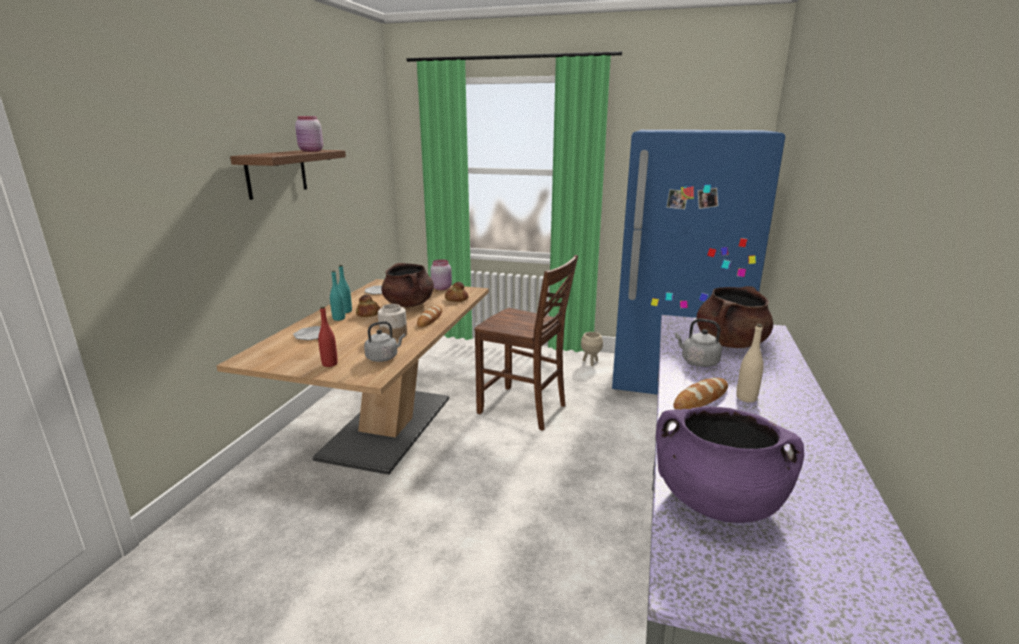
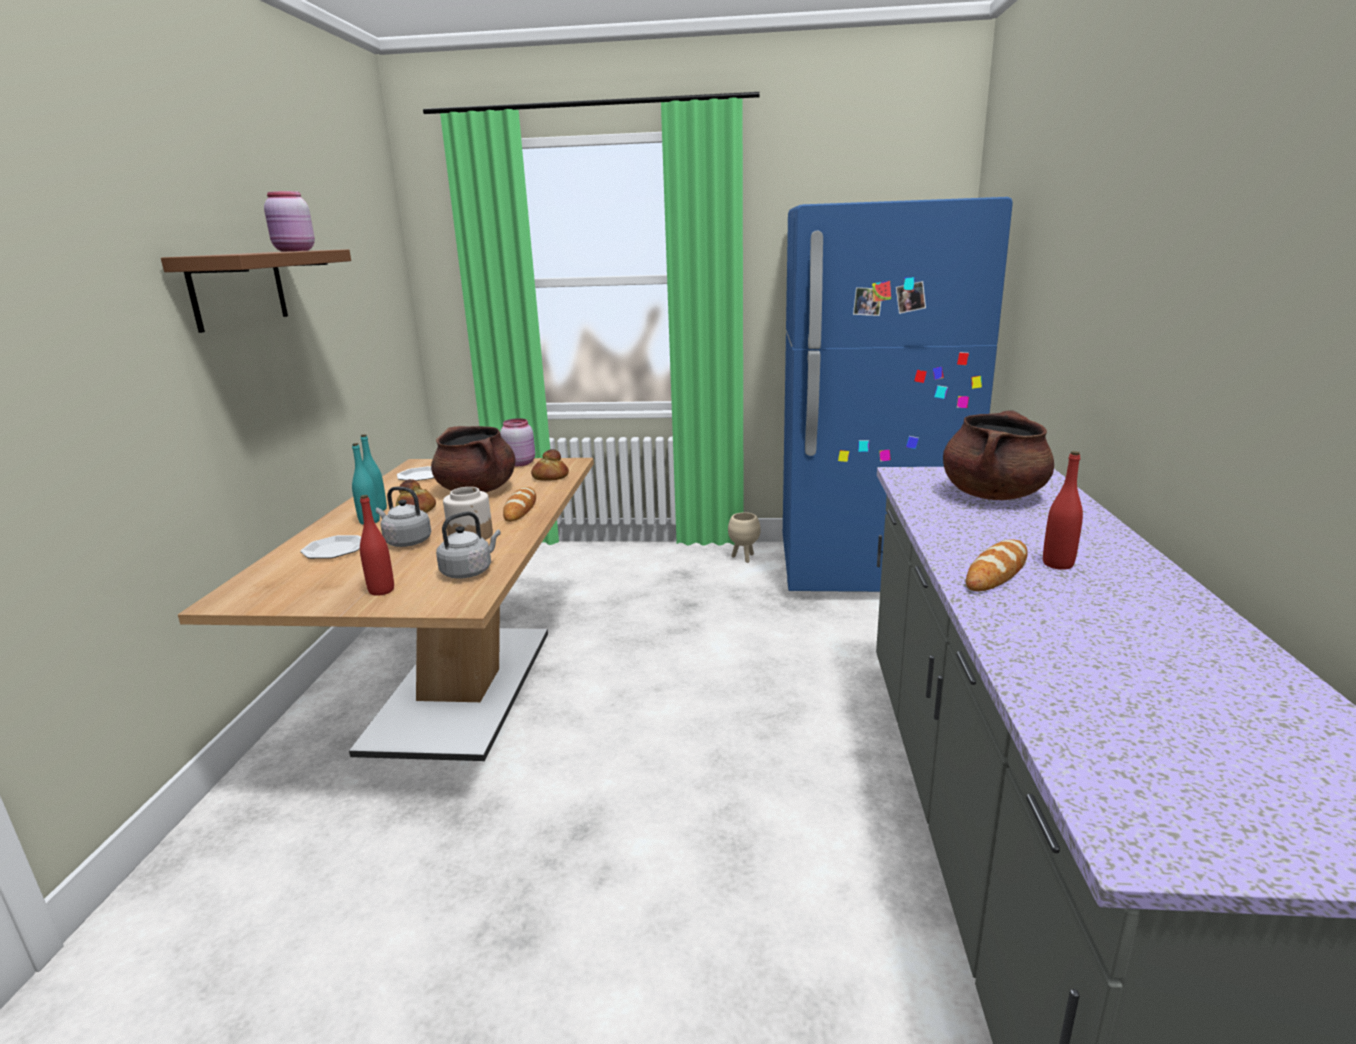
camera: 10 degrees left, 0 degrees up
brown chair [475,255,578,431] -> none
purple cooking pot [656,407,804,523] -> none
grey kettle [675,319,722,367] -> grey kettle moved to [376,487,431,547]
beige bottle [736,324,764,403] -> red bottle [1043,451,1083,570]

